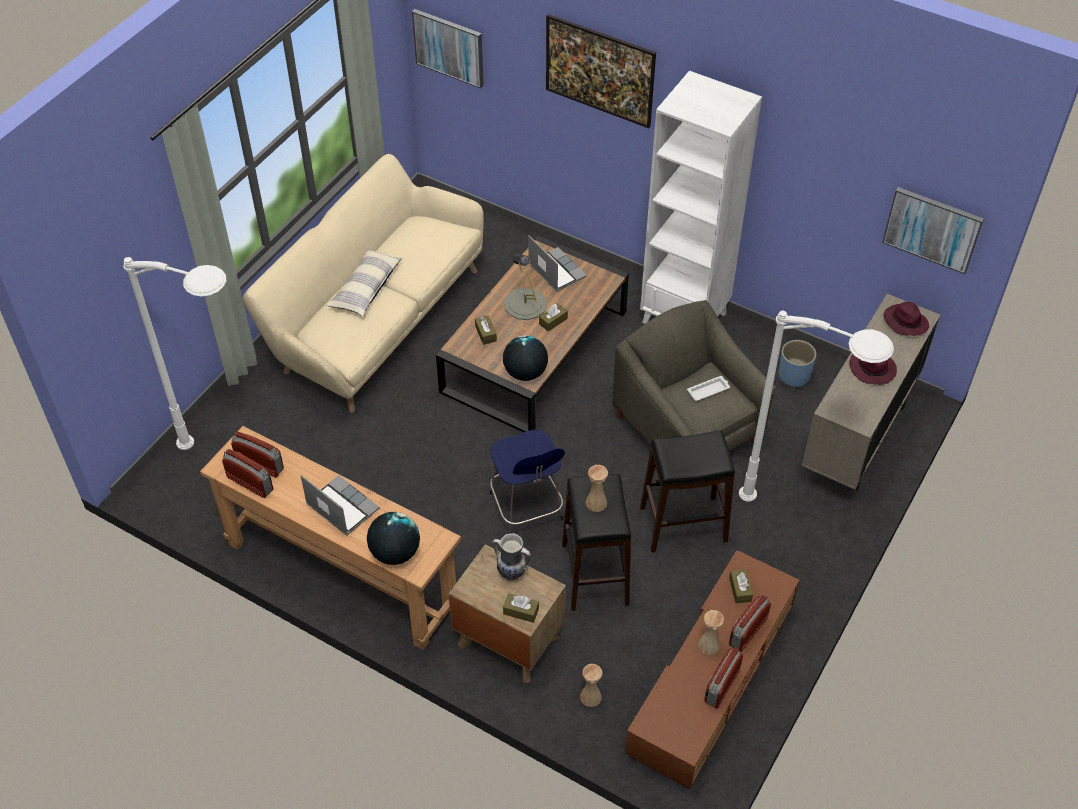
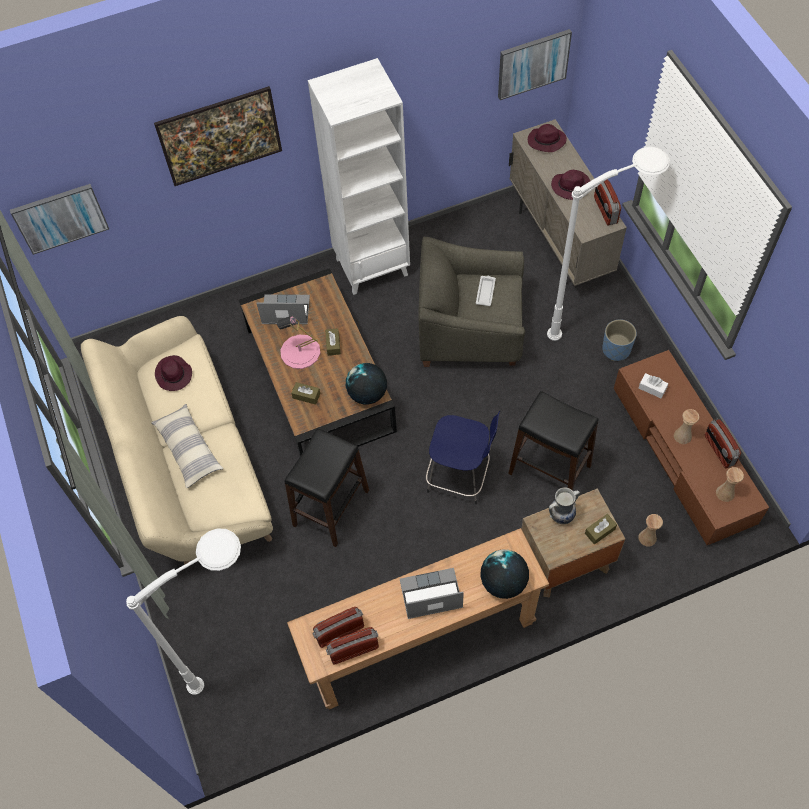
camera: 50 degrees left, 10 degrees up
grey table lamp [504,254,547,320] -> pink table lamp [277,316,320,369]
beige vase [586,465,608,512] -> beige vase moved to [716,467,744,502]
black stool [640,430,735,553] -> black stool moved to [284,428,369,547]
brown tissue box [729,569,753,604] -> white tissue box [639,373,668,399]
radio [729,595,771,652] -> radio moved to [594,180,621,225]
blue planter [779,340,816,387] -> blue planter moved to [602,319,637,361]
none -> purple hat [155,355,192,391]

